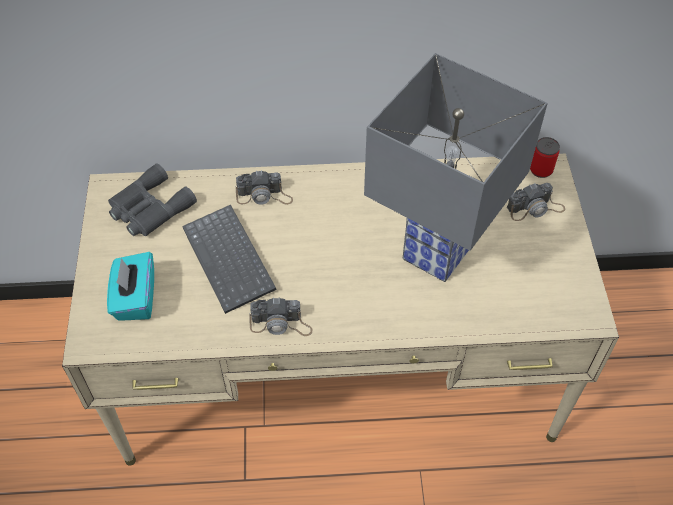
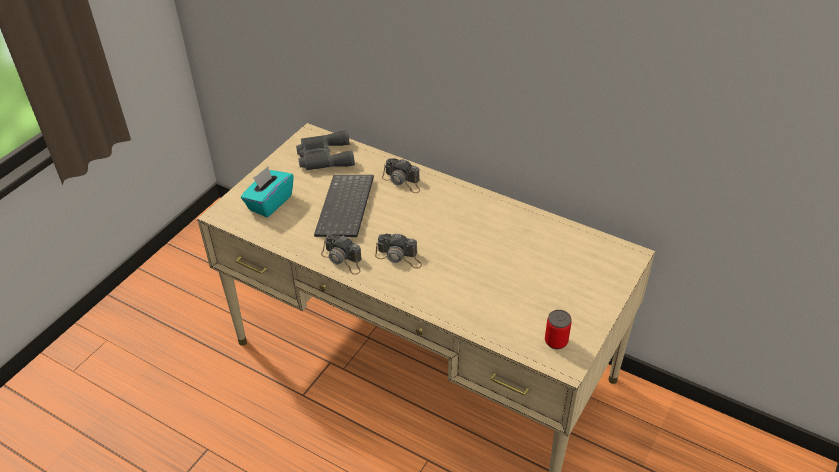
camera: 35 degrees right, 10 degrees down
grey table lamp [364,53,548,282] -> none
camera [507,183,566,221] -> camera moved to [375,233,422,269]
can [530,137,560,178] -> can moved to [545,310,572,349]

